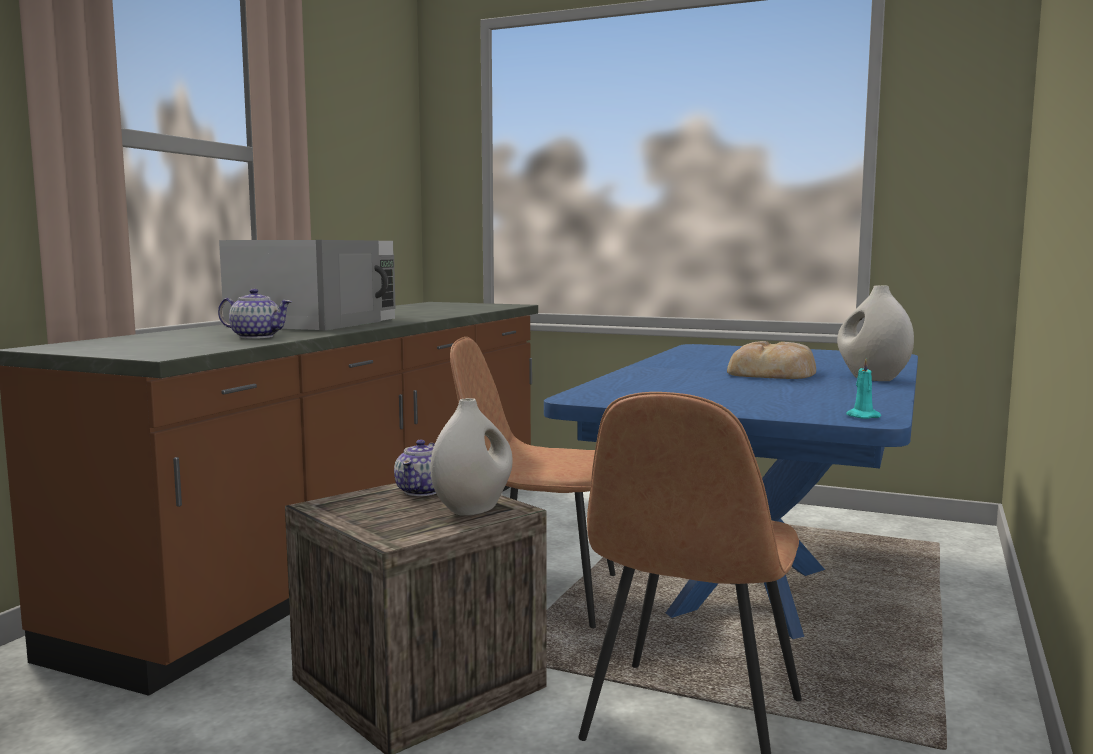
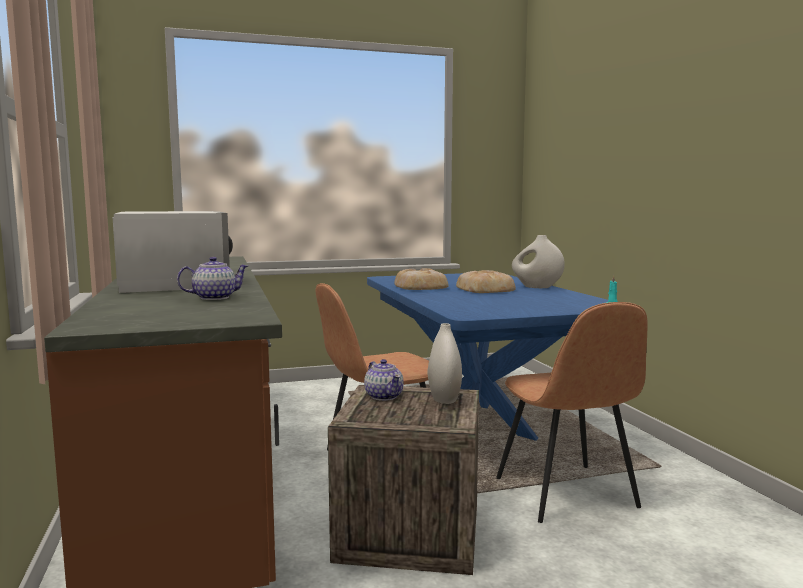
camera: 40 degrees left, 0 degrees up
none -> bread [394,268,449,290]

